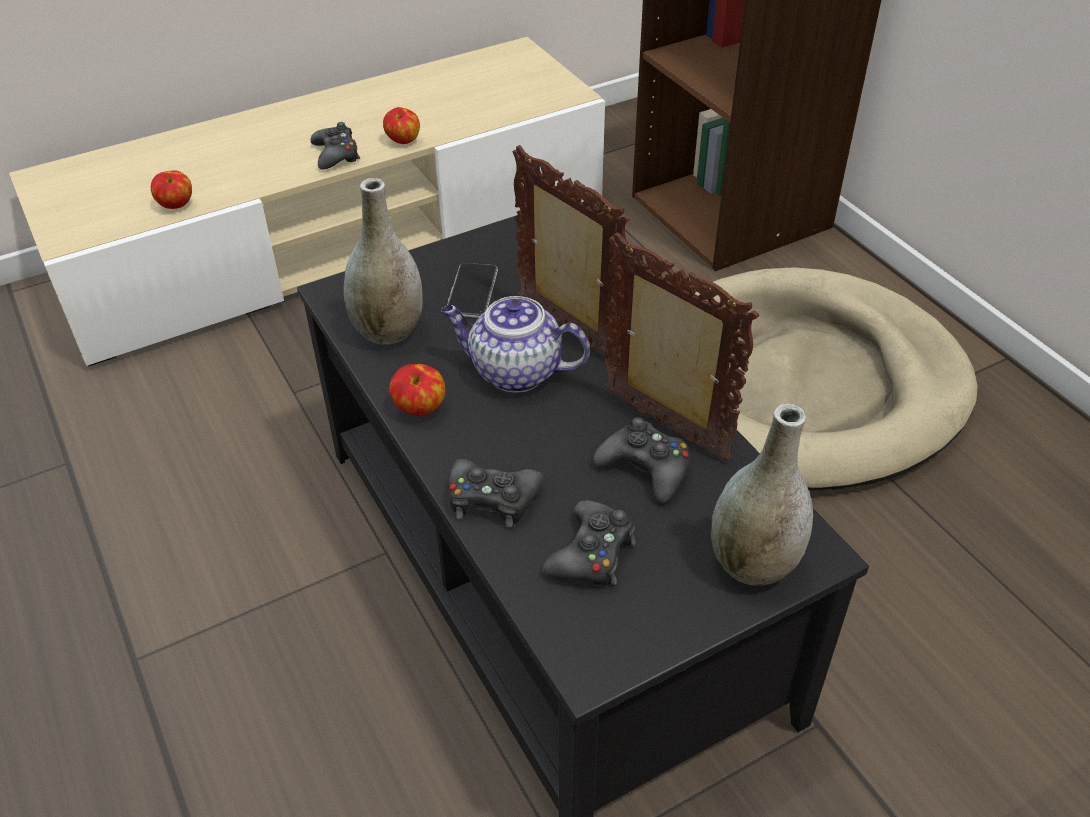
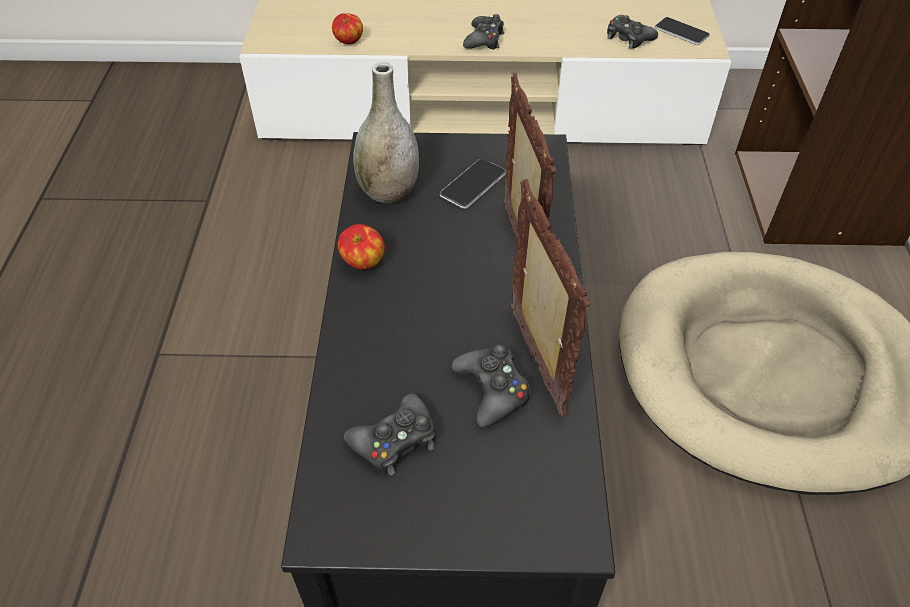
camera: 30 degrees right, 5 degrees up
apple [383,107,420,144] -> none
teapot [441,296,590,392] -> none
black game controller [448,459,543,528] -> black game controller moved to [607,15,658,49]
grey vase [711,404,813,585] -> none
none -> phone [655,17,710,45]

